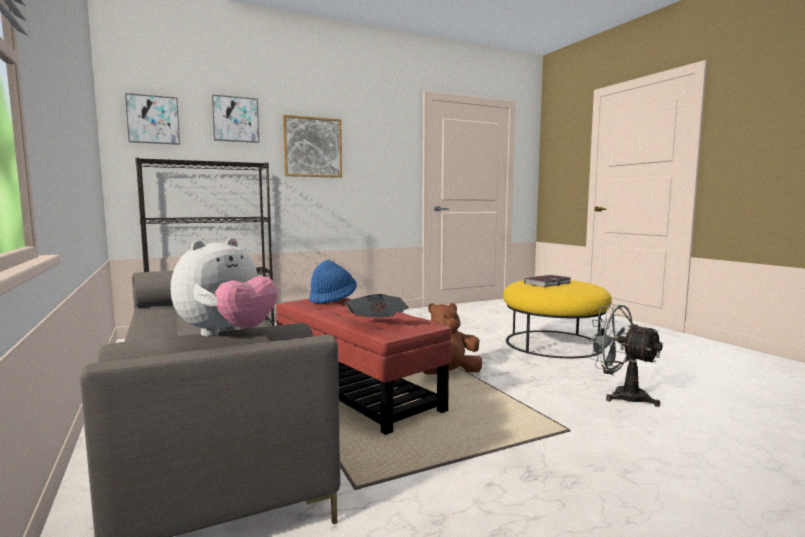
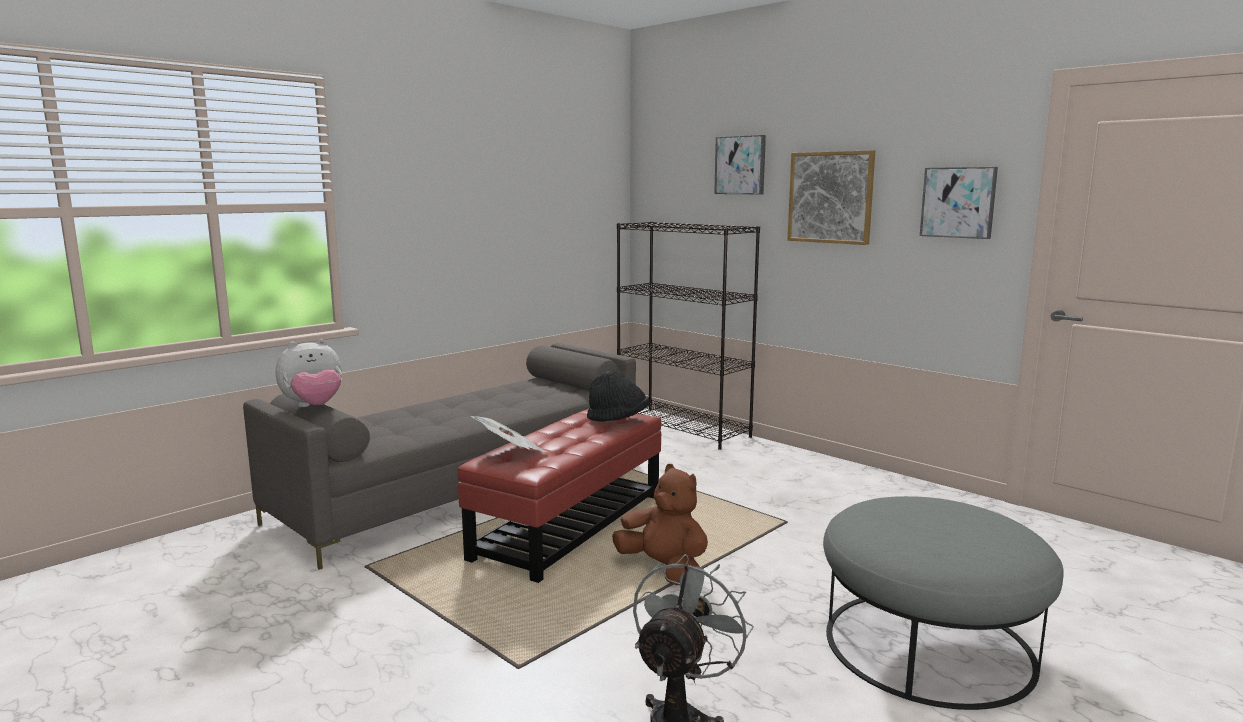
camera: 70 degrees right, 5 degrees up
picture [125,93,180,145] -> picture moved to [920,167,998,239]
plush toy [171,238,278,336] -> plush toy turned 45 degrees counterclockwise [275,339,342,407]
blue hat [309,260,357,304] -> black hat [587,371,649,422]
yellow ottoman [503,280,612,358] -> grey ottoman [823,496,1064,710]
book [524,275,571,287] -> none

